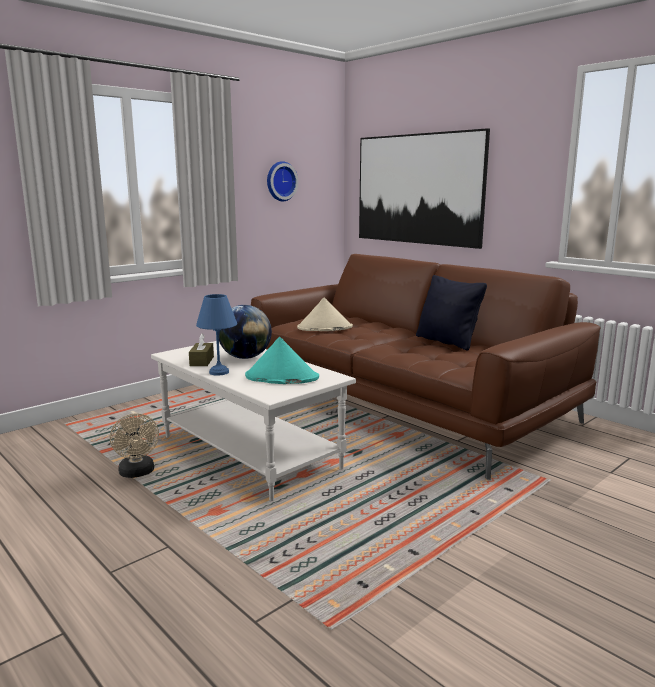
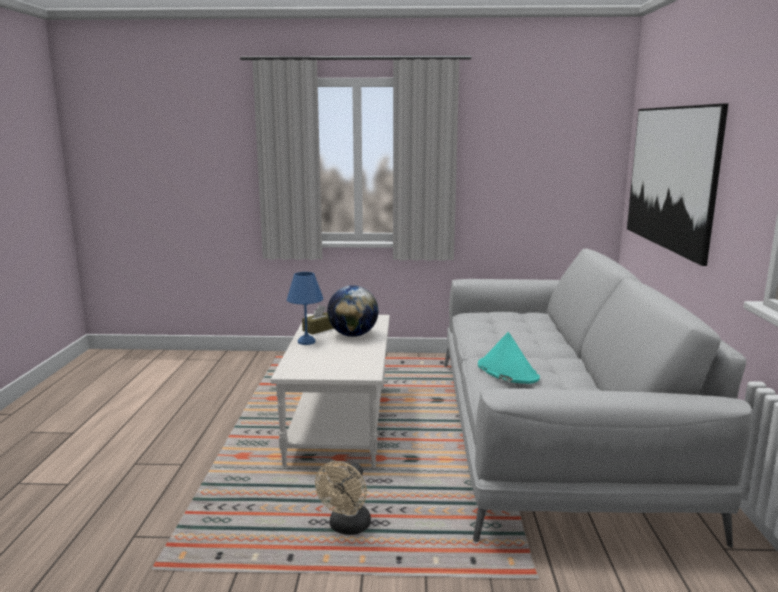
camera: 45 degrees right, 0 degrees up
beige fan [110,413,159,478] -> beige fan moved to [315,461,371,535]
turquoise hat [245,337,319,384] -> turquoise hat moved to [478,332,540,384]
brown sofa [251,254,601,480] -> grey sofa [444,249,752,548]
wall clock [267,161,298,201] -> none
beige hat [297,297,353,331] -> none
black pillow [416,275,487,351] -> none

